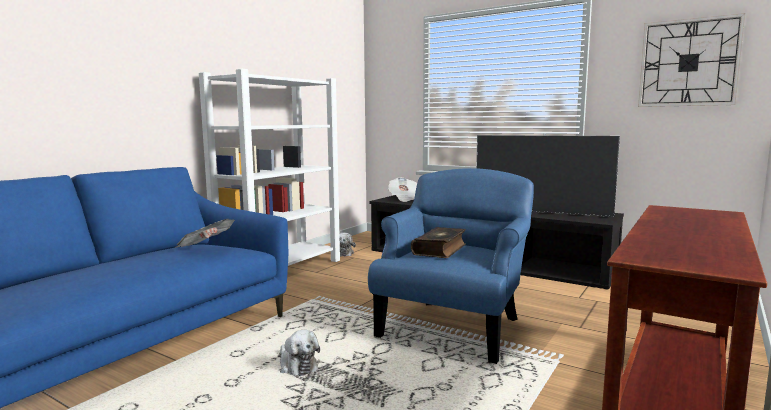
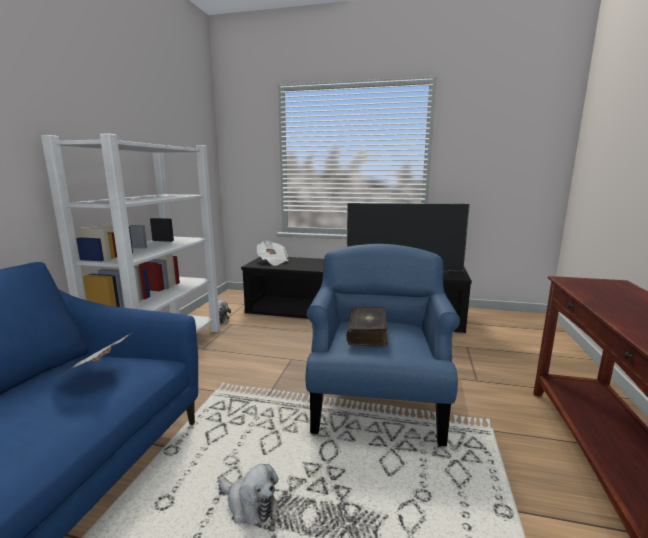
camera: 20 degrees left, 5 degrees up
wall clock [638,13,745,107] -> none

